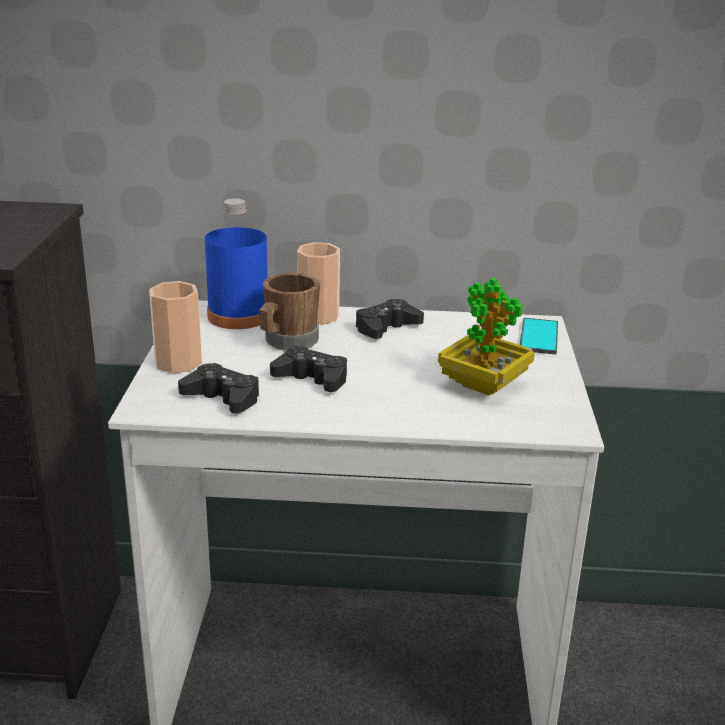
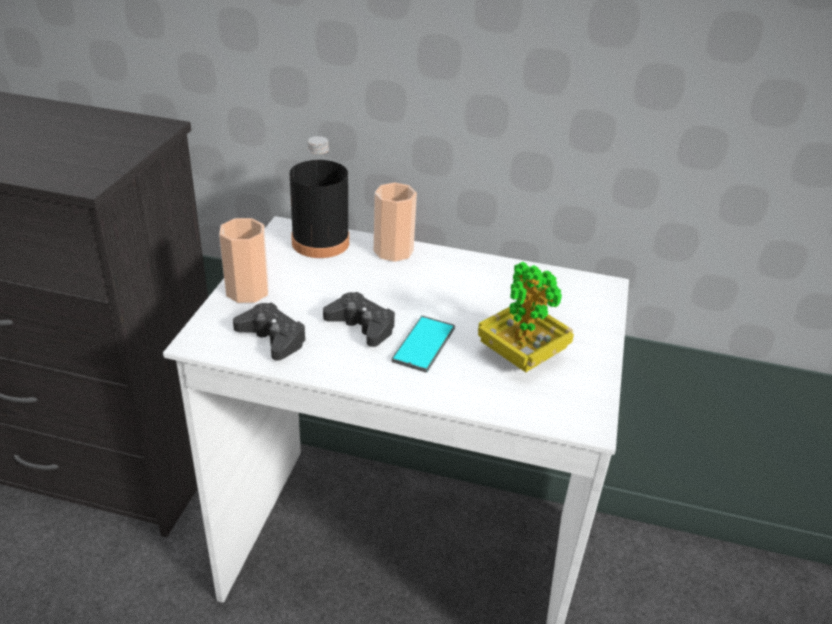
camera: 10 degrees right, 10 degrees up
blue bottle [205,198,268,329] -> black bottle [290,136,349,258]
brown mug [259,273,320,350] -> none
black game controller [356,299,424,339] -> none
phone [520,318,558,354] -> phone moved to [392,316,455,372]

